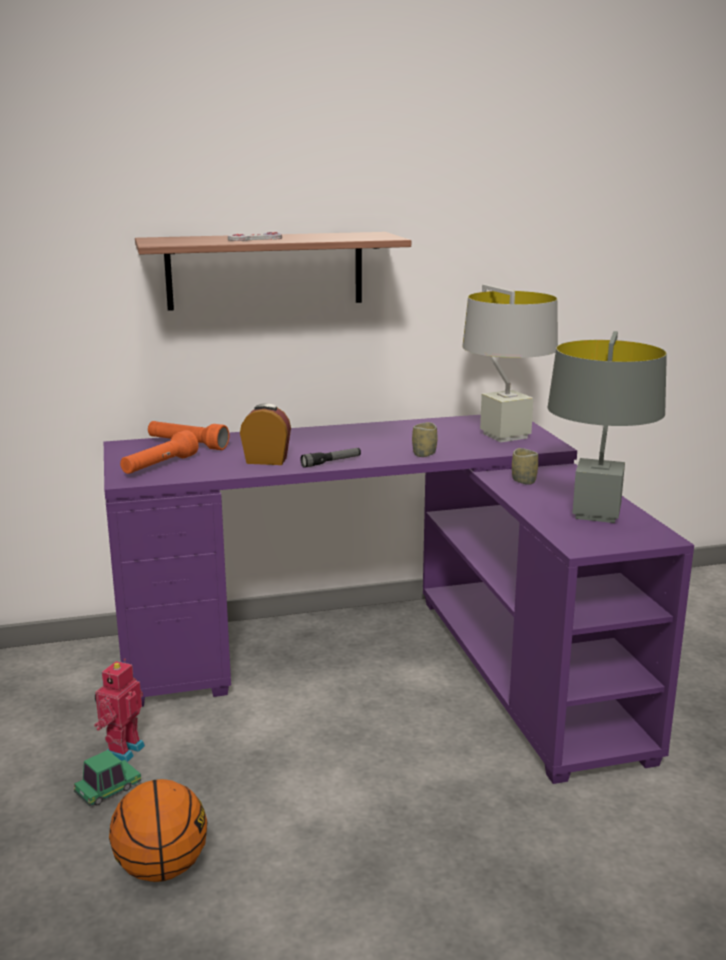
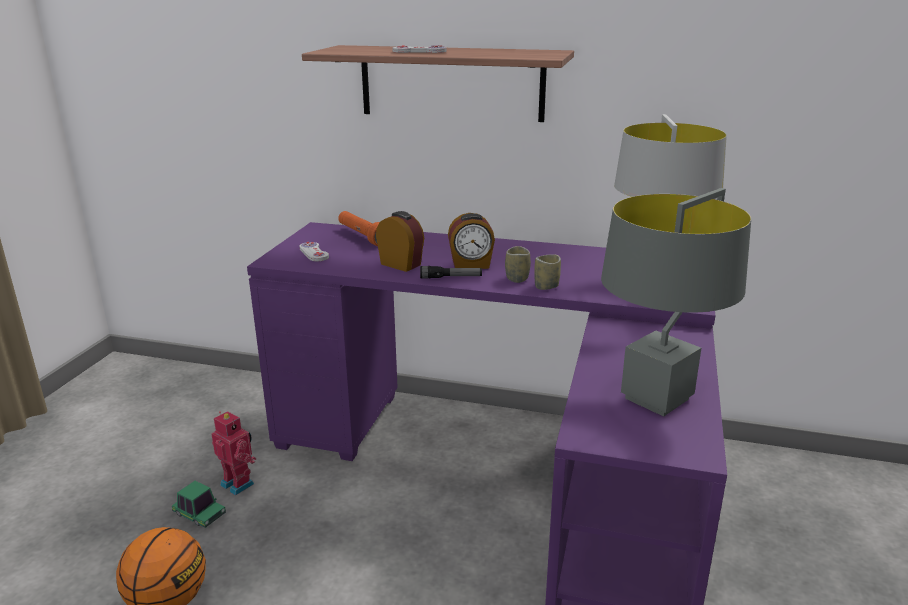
camera: 30 degrees right, 5 degrees up
toy car [74,750,141,806] -> toy car turned 45 degrees clockwise [172,481,226,528]
toy robot [94,659,145,762] -> toy robot turned 75 degrees clockwise [211,411,256,496]
orange flashlight [120,430,198,474] -> white game controller [300,242,329,261]
cup [512,448,538,485] -> cup moved to [505,246,531,283]
none -> alarm clock [448,213,495,269]

